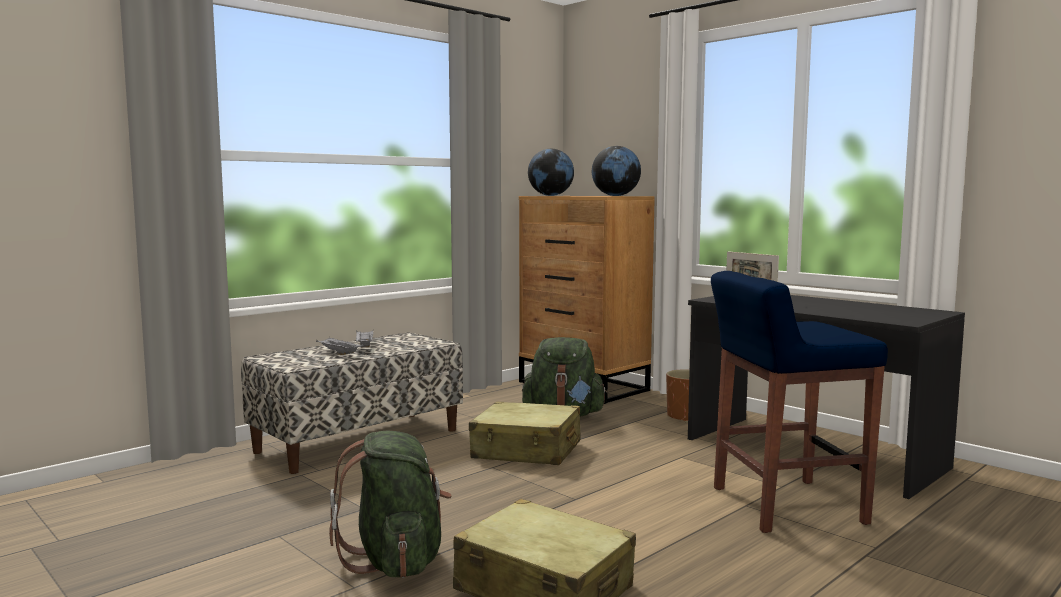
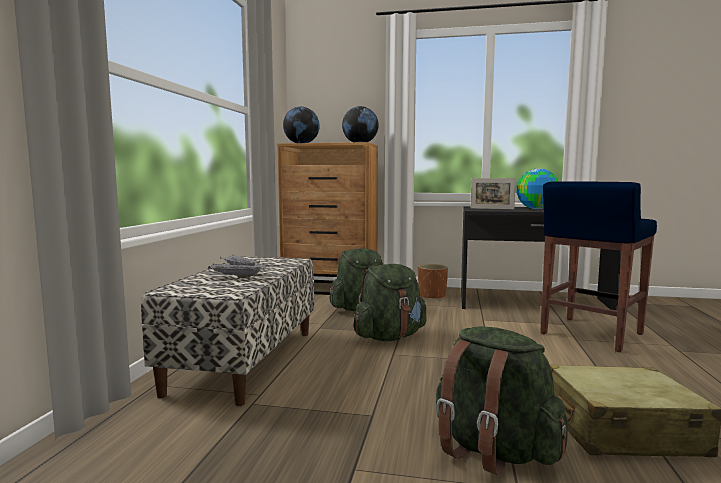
camera: 35 degrees left, 0 degrees up
beige suitcase [469,401,581,465] -> green backpack [353,264,426,341]
none -> globe [517,169,558,209]

